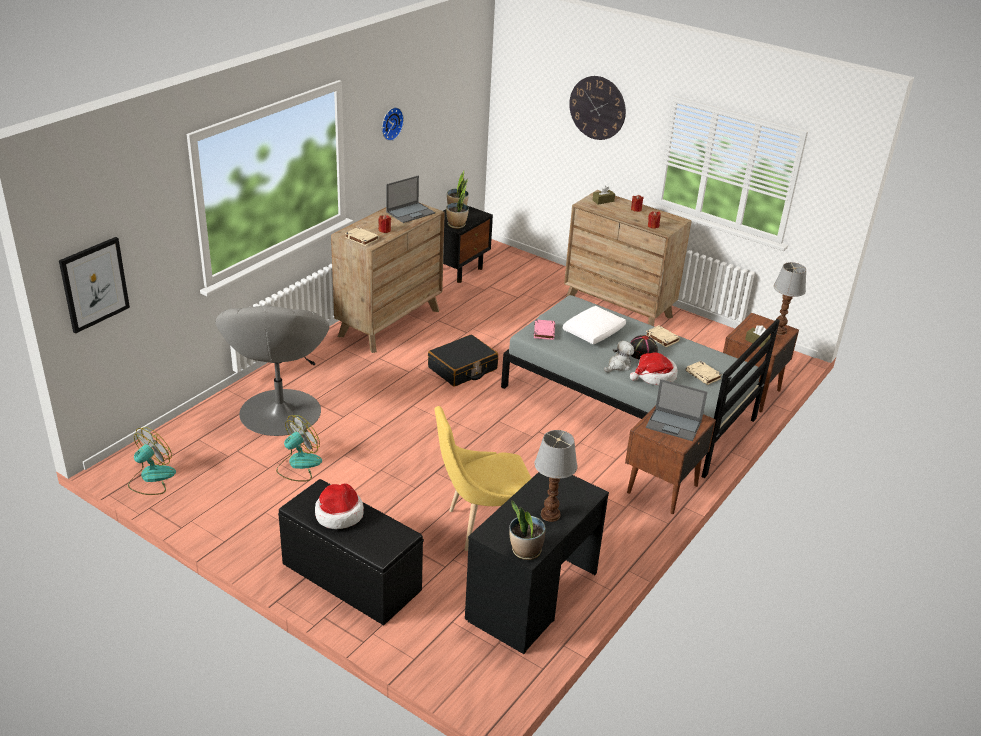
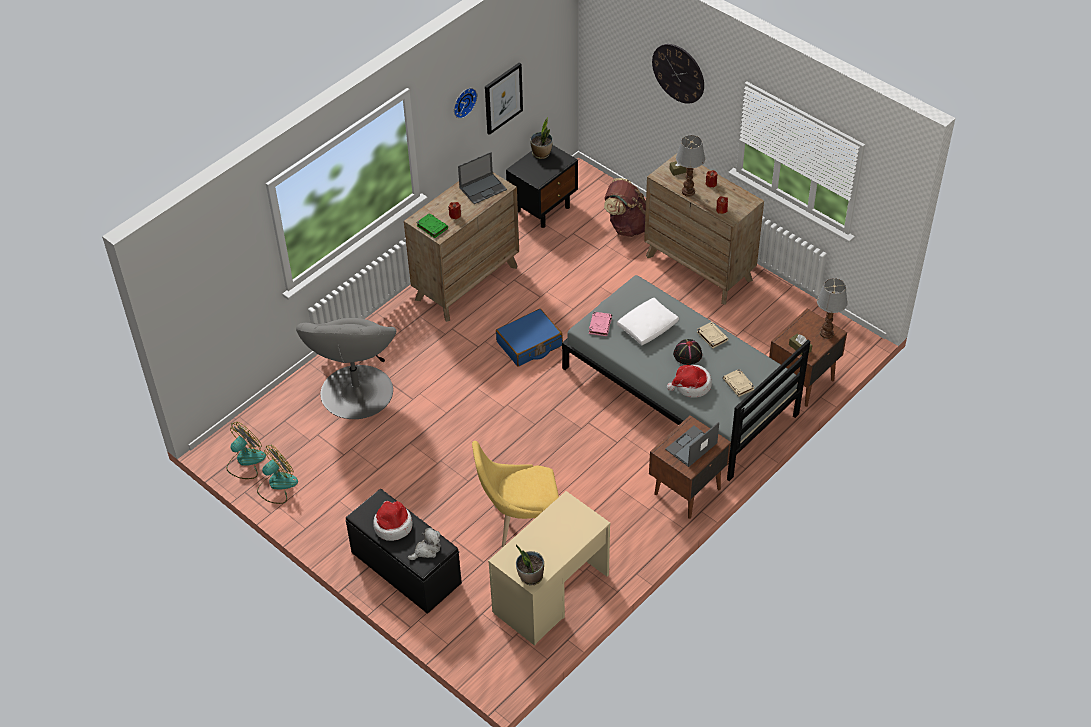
camera: 10 degrees right, 15 degrees up
picture [59,237,130,333] -> picture moved to [485,63,523,135]
fan [276,415,322,482] -> fan moved to [257,445,298,504]
beige book [345,227,379,246] -> green book [416,213,448,238]
black suitcase [428,335,498,387] -> blue suitcase [496,309,563,367]
potted plant [446,185,469,229] -> none
black desk [465,472,609,654] -> beige desk [488,491,610,646]
table lamp [534,430,578,522] -> table lamp moved to [676,135,705,197]
plush toy [604,341,634,373] -> plush toy moved to [408,528,441,560]
laptop [646,379,707,441] -> laptop turned 105 degrees clockwise [665,422,719,467]
none -> brown backpack [604,178,646,237]

